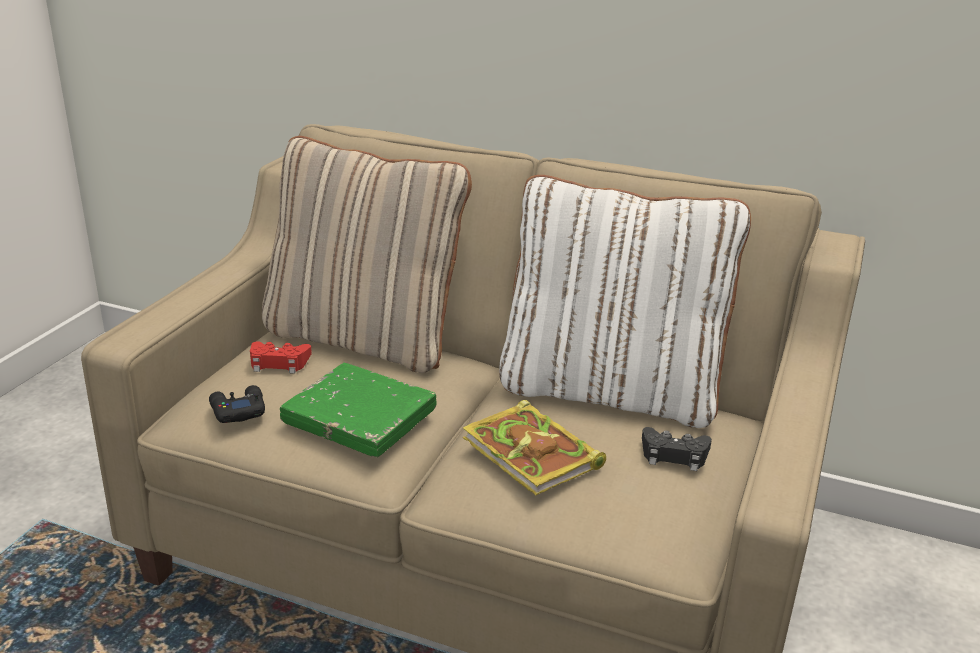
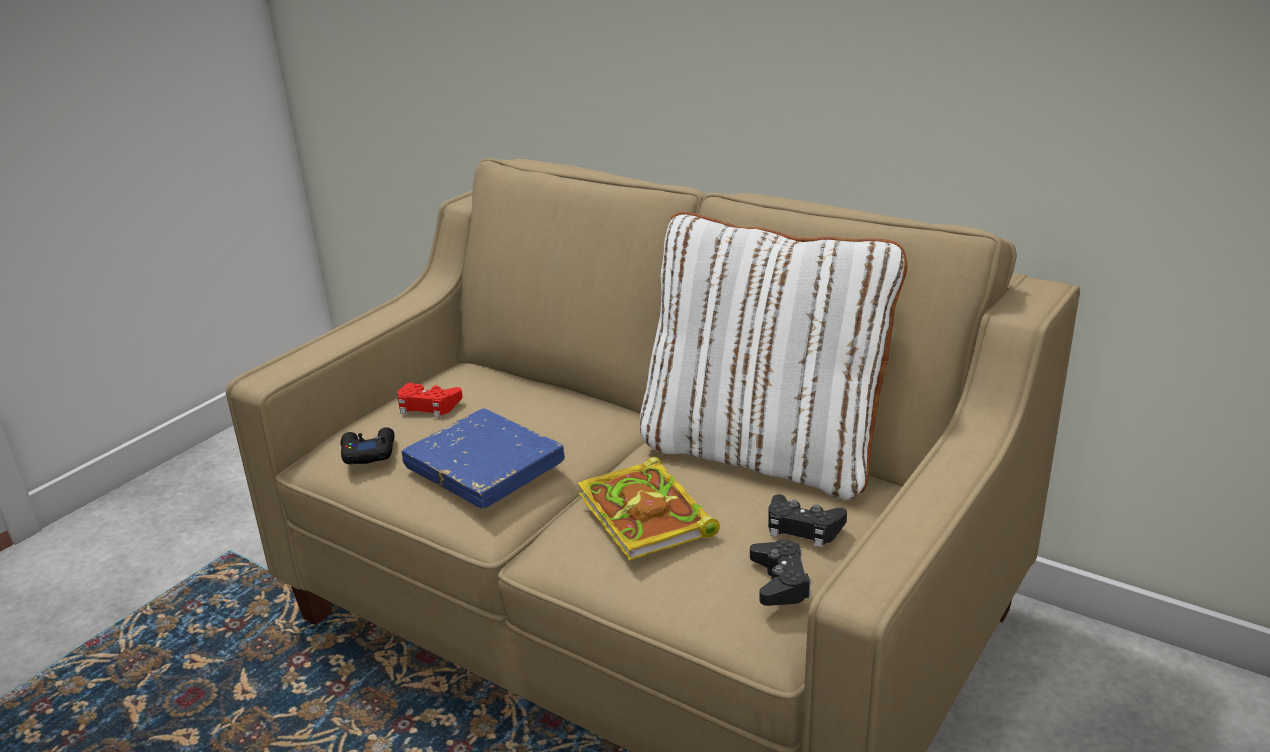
camera: 15 degrees right, 0 degrees up
beige pillow [262,136,472,373] -> none
green book [280,363,436,458] -> blue book [402,408,565,509]
none -> black game controller [750,540,812,606]

